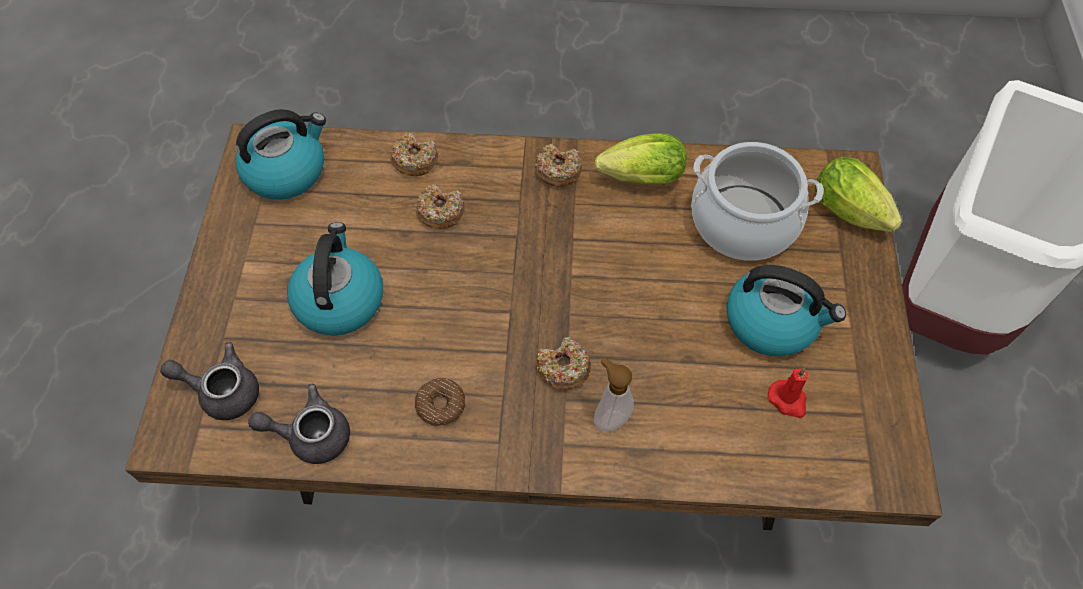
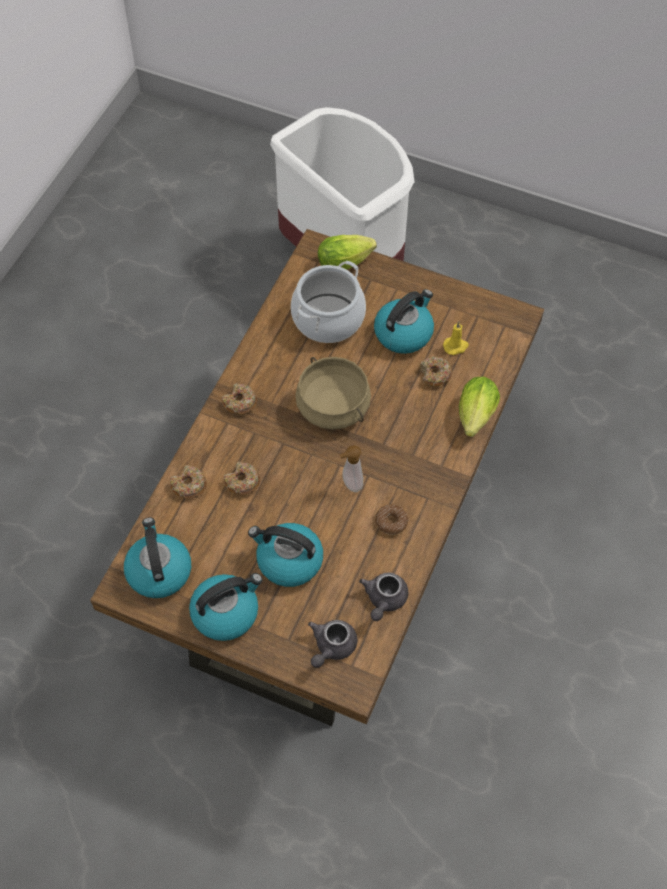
camera: 70 degrees left, 0 degrees up
donut [536,337,591,389] -> donut moved to [419,356,452,387]
lettuce [594,133,687,184] -> lettuce moved to [459,377,500,437]
soap dispenser [594,358,634,432] -> soap dispenser moved to [340,445,363,492]
red candle [768,367,808,418] -> yellow candle [443,321,469,355]
none -> kettle [189,573,263,641]
none -> beige cooking pot [295,357,371,430]

